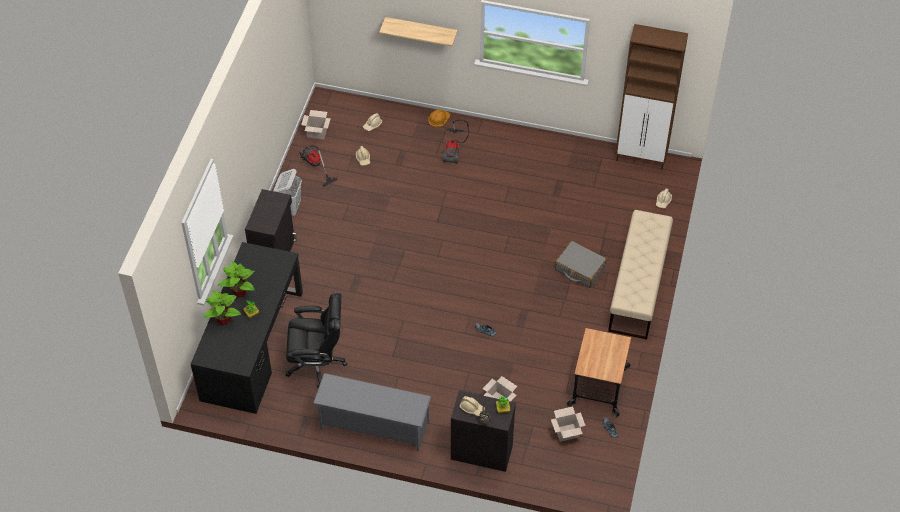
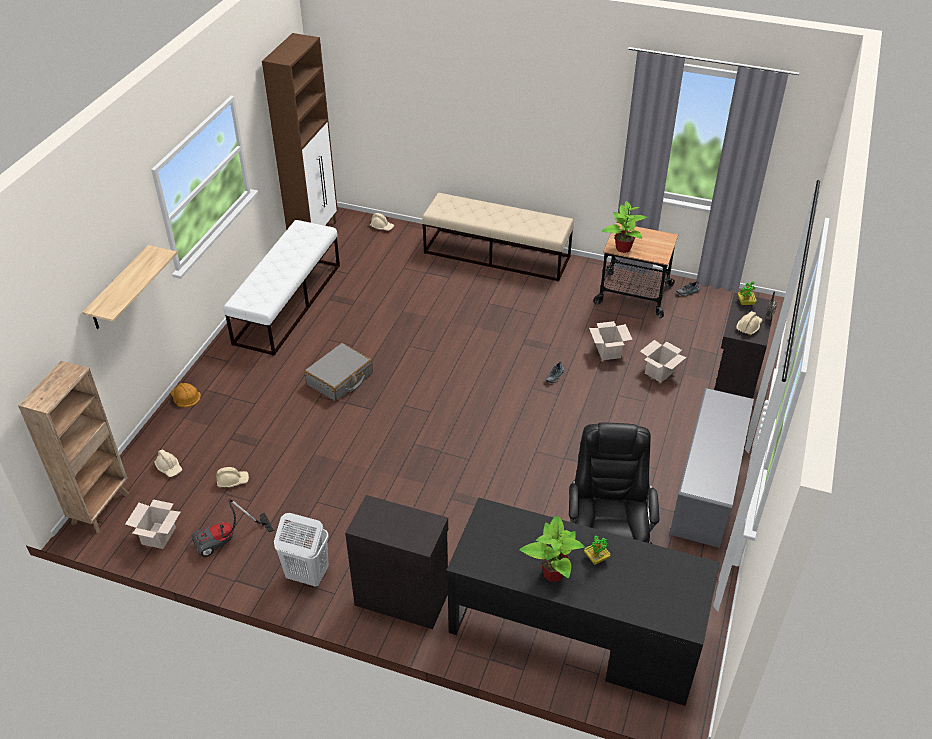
camera: 85 degrees left, 10 degrees down
potted plant [203,290,241,326] -> potted plant moved to [602,201,648,253]
vacuum cleaner [442,119,469,164] -> none
cardboard box [551,406,586,442] -> cardboard box moved to [589,321,633,360]
grey suitcase [555,241,607,288] -> grey suitcase moved to [304,343,373,402]
none -> brown bookcase [18,361,129,533]
none -> white bench [223,220,340,356]

